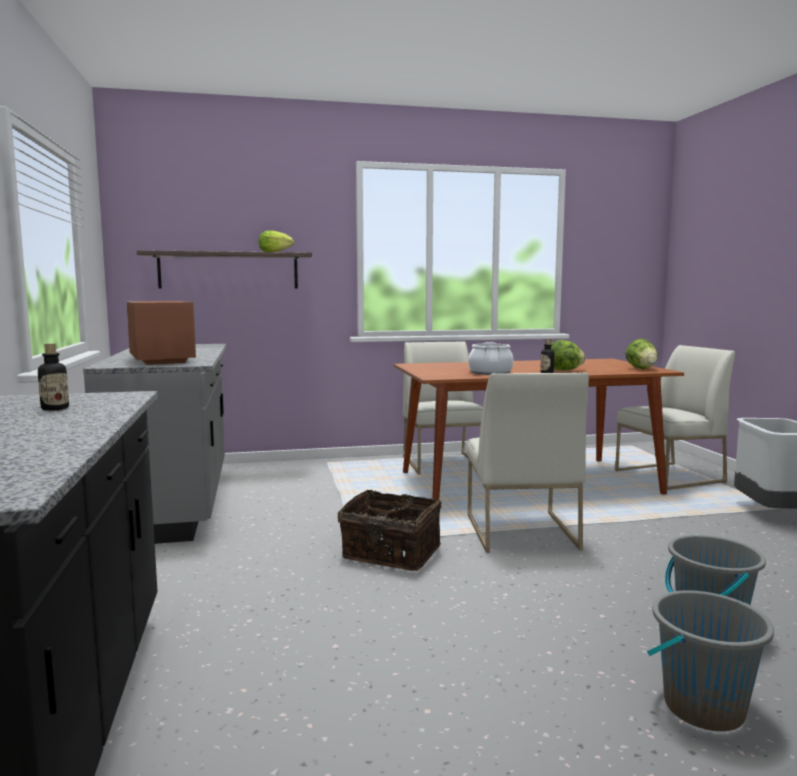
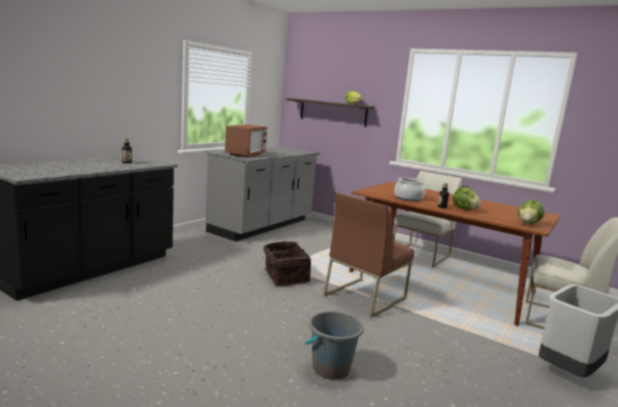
camera: 45 degrees right, 5 degrees up
white chair [467,373,589,553] -> brown chair [323,192,414,318]
grey bucket [647,590,774,731] -> none

